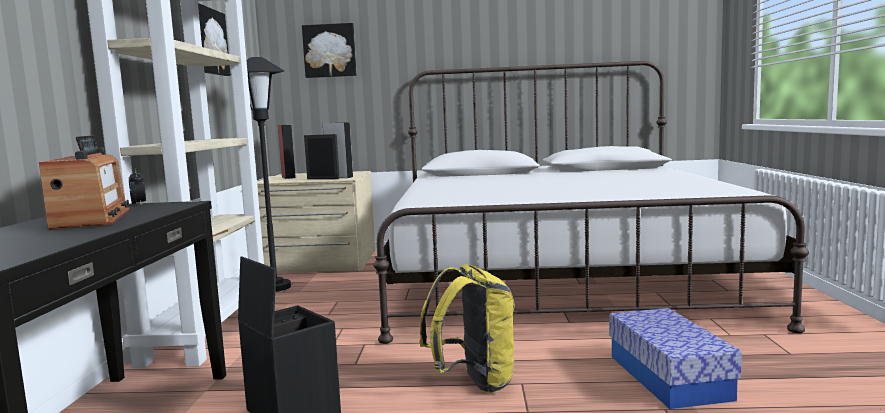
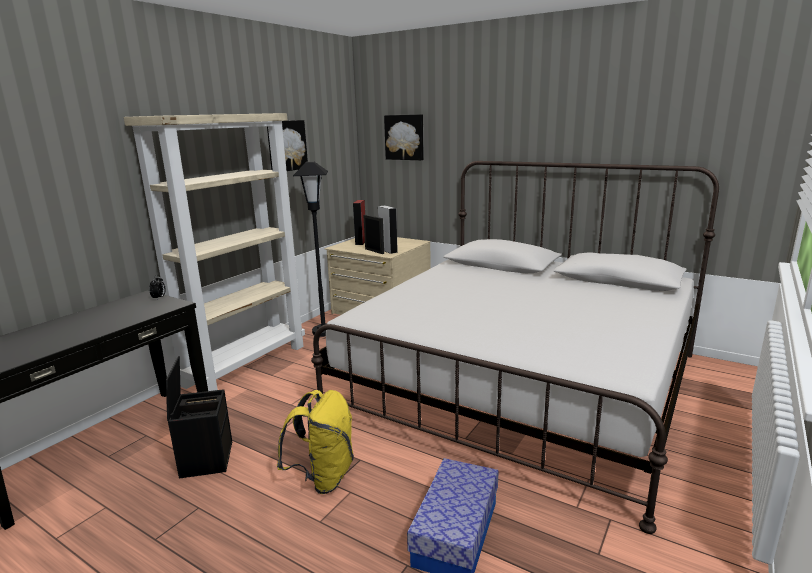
camera: 30 degrees right, 10 degrees up
radio [39,135,130,229] -> none

